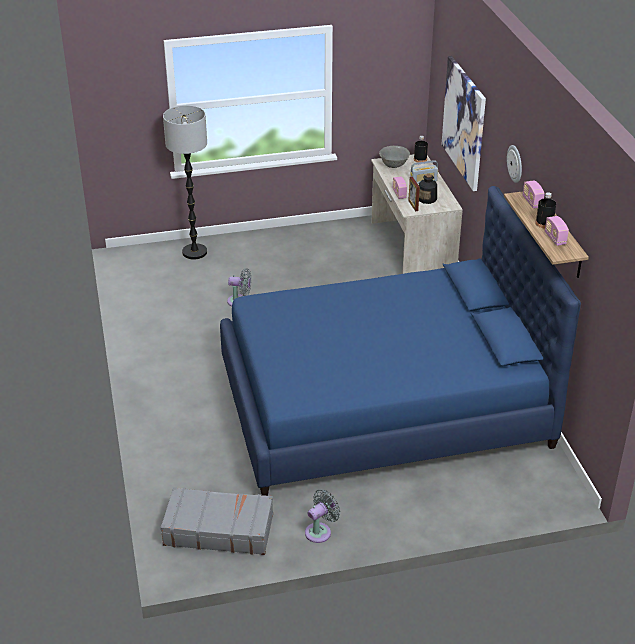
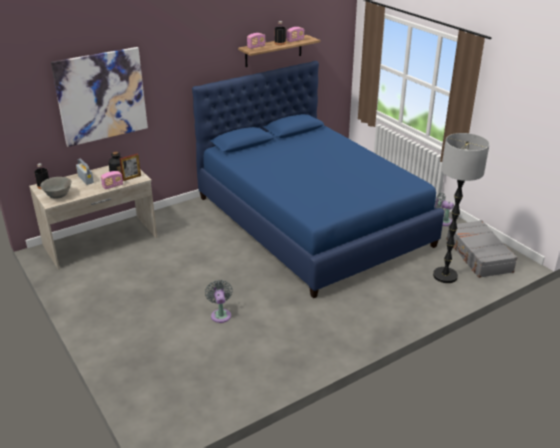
camera: 110 degrees left, 5 degrees down
floor lamp [163,105,207,260] -> floor lamp moved to [433,133,490,283]
wall clock [507,145,522,183] -> none

